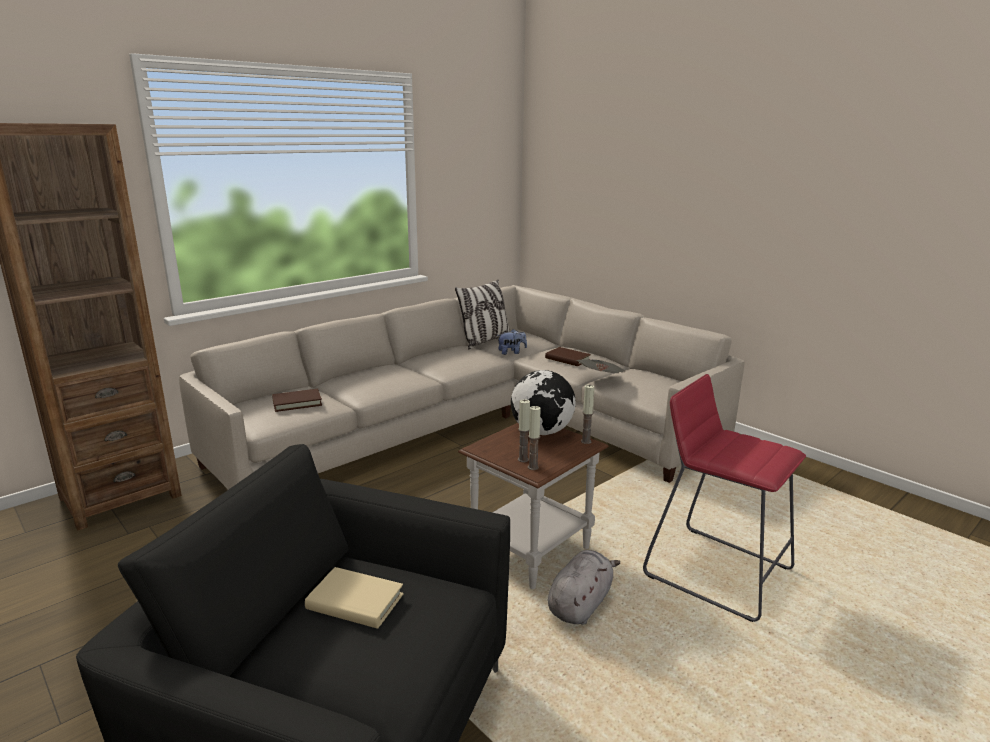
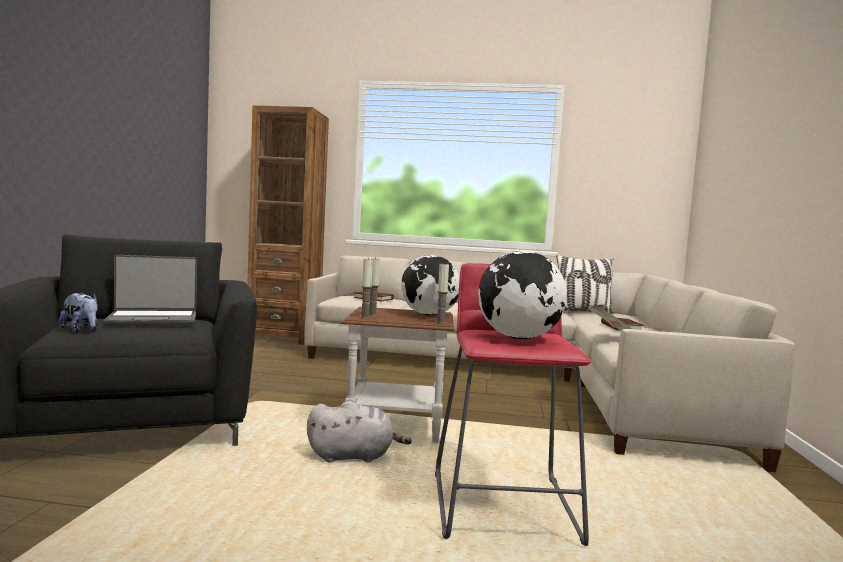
camera: 50 degrees right, 15 degrees down
beige book [305,567,404,628] -> laptop [103,255,197,326]
plush toy [497,329,527,355] -> plush toy moved to [59,292,98,333]
none -> globe [478,251,567,339]

